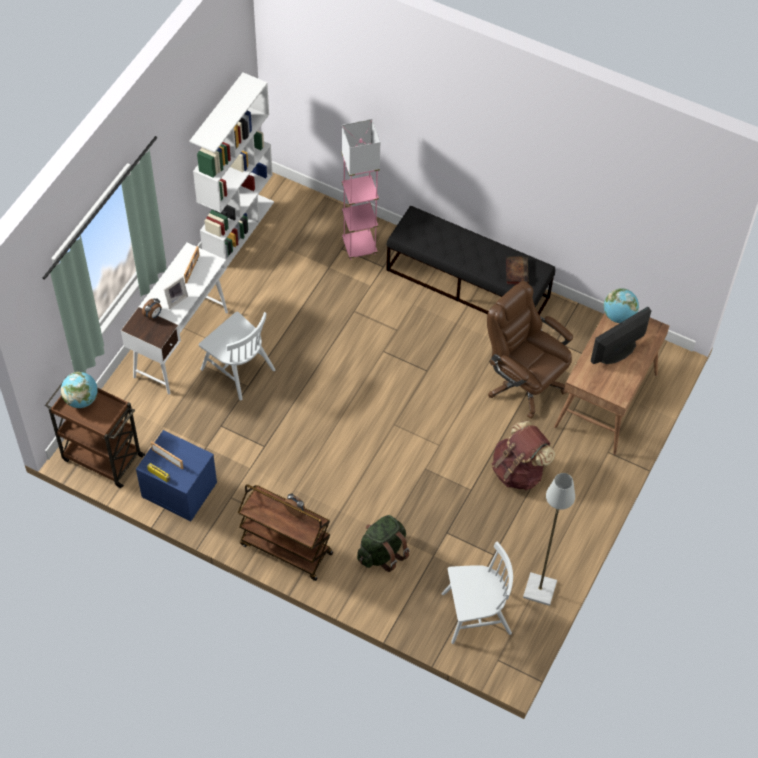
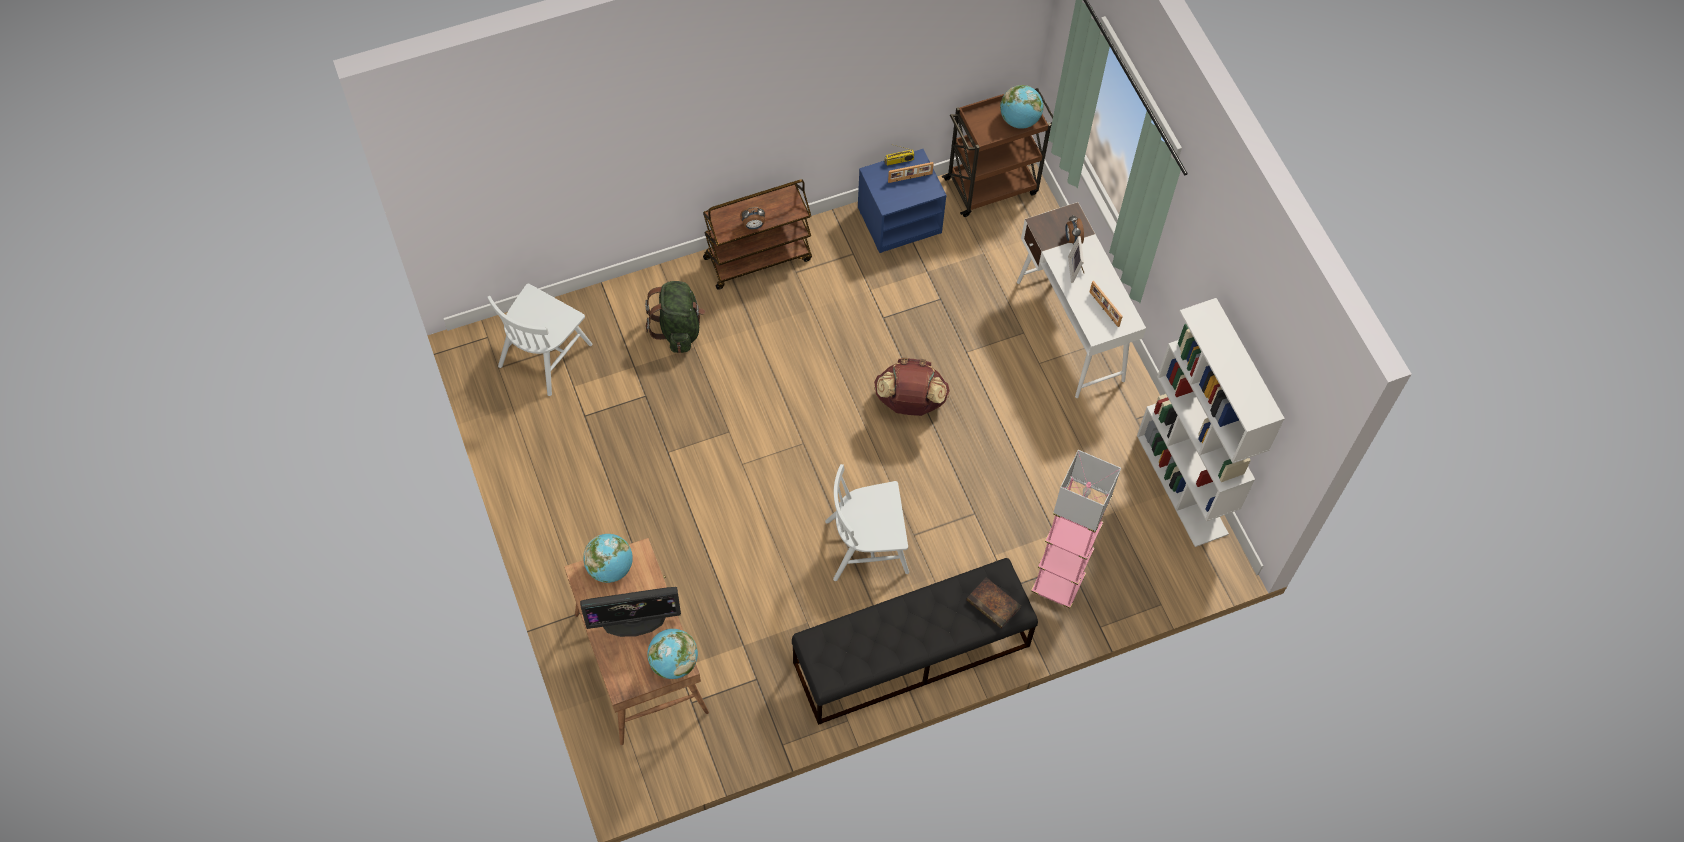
camera: 130 degrees right, 5 degrees up
white chair [199,311,275,401] -> white chair moved to [825,464,909,581]
brown office chair [487,281,573,419] -> none
brown backpack [492,421,555,490] -> brown backpack moved to [874,358,950,416]
book [506,256,529,284] -> book moved to [966,577,1021,629]
grey floor lamp [523,473,575,606] -> none
monitor [591,307,651,364] -> monitor turned 75 degrees clockwise [580,587,681,637]
none -> globe [583,534,633,583]

